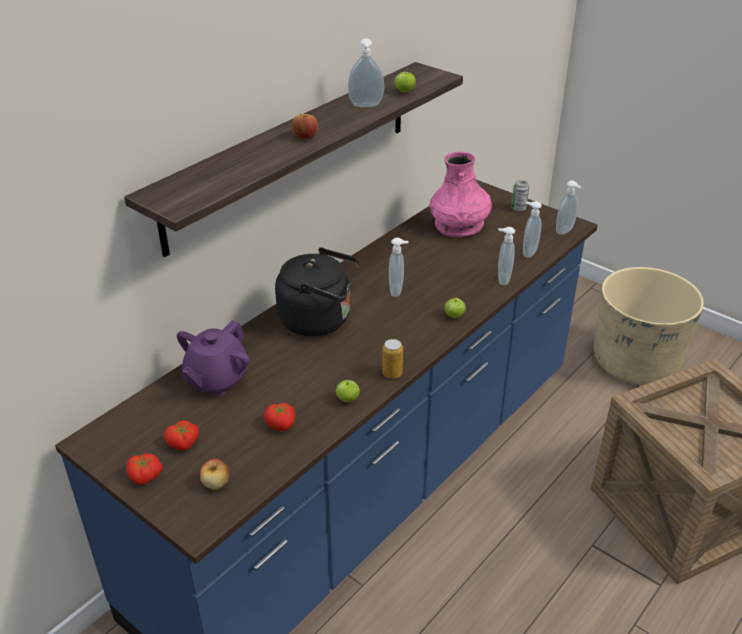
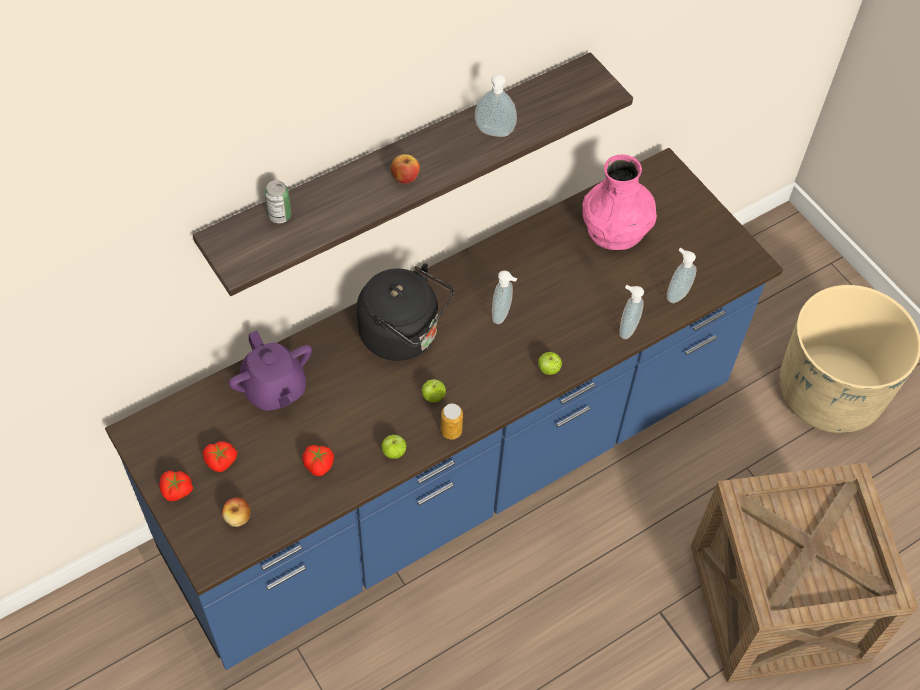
camera: 15 degrees right, 20 degrees up
purple teapot [177,320,249,396] -> purple teapot turned 75 degrees counterclockwise [229,331,312,411]
apple [394,68,416,93] -> apple moved to [422,379,446,403]
can [511,180,529,212] -> can moved to [265,180,291,223]
soap dispenser [556,181,581,235] -> none

